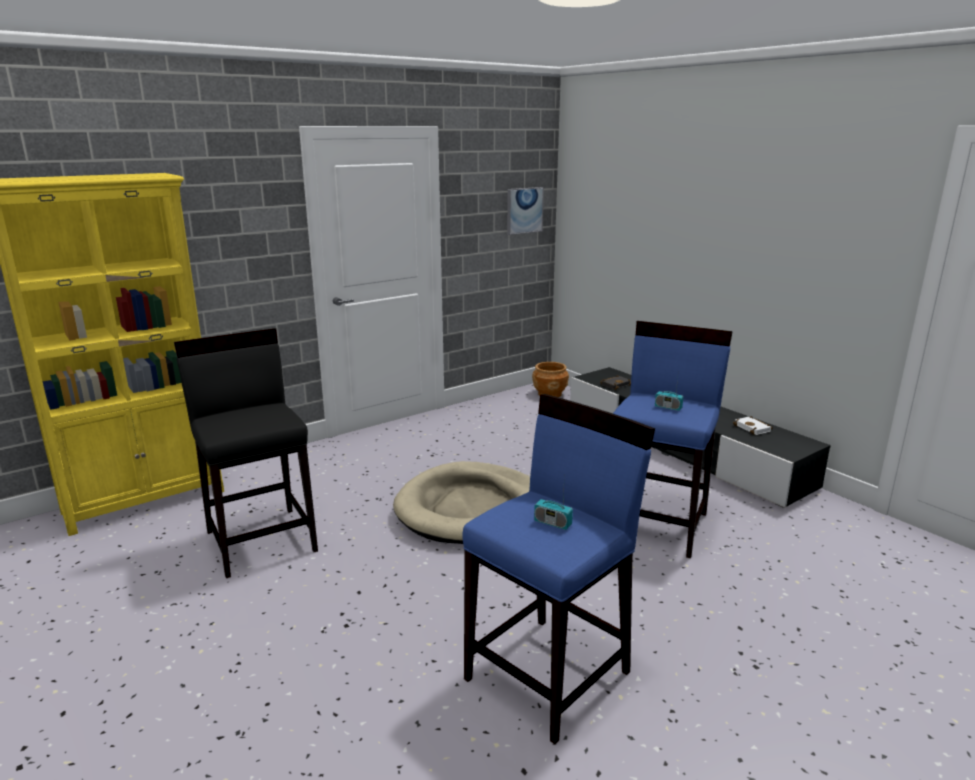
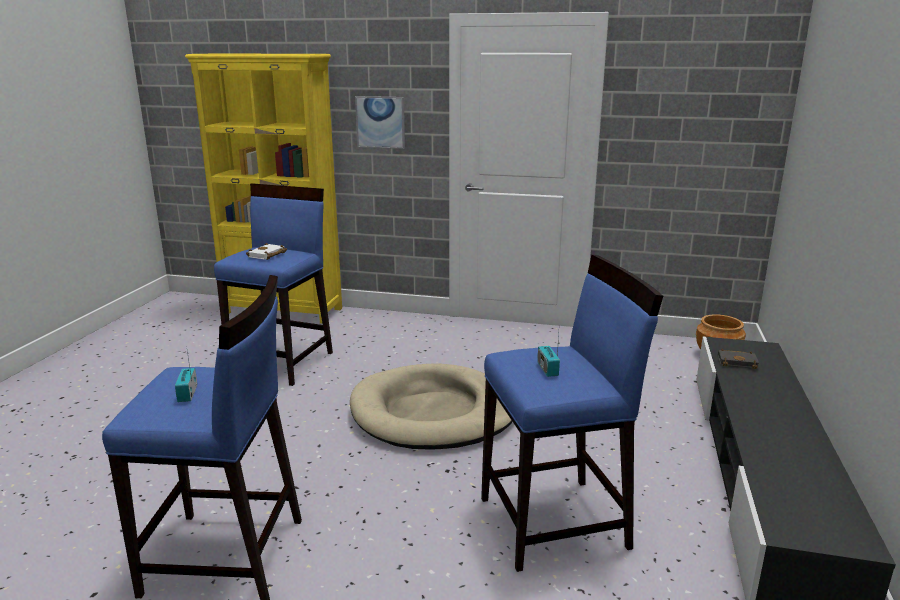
camera: 50 degrees right, 0 degrees up
black stool [174,328,318,578] -> blue stool [214,183,333,386]
picture [507,187,544,235] -> picture moved to [355,96,405,149]
white book [733,416,773,435] -> white book moved to [246,243,287,260]

